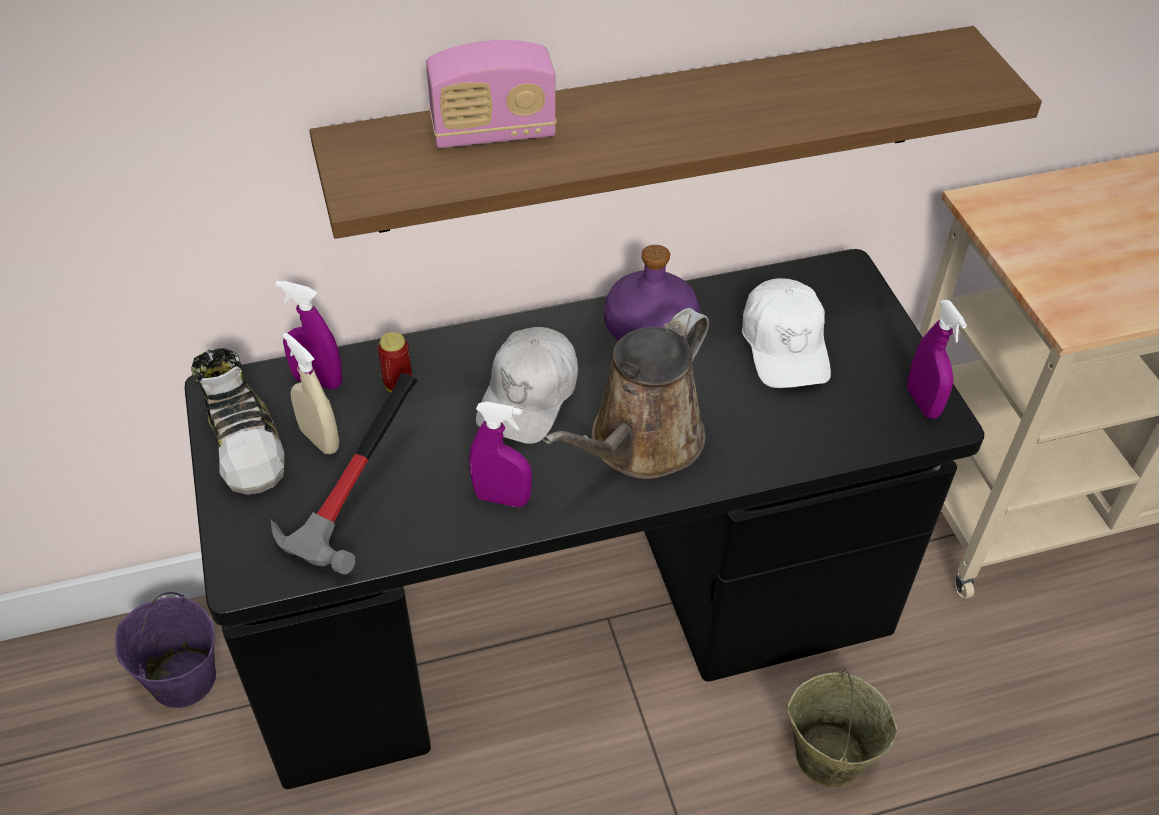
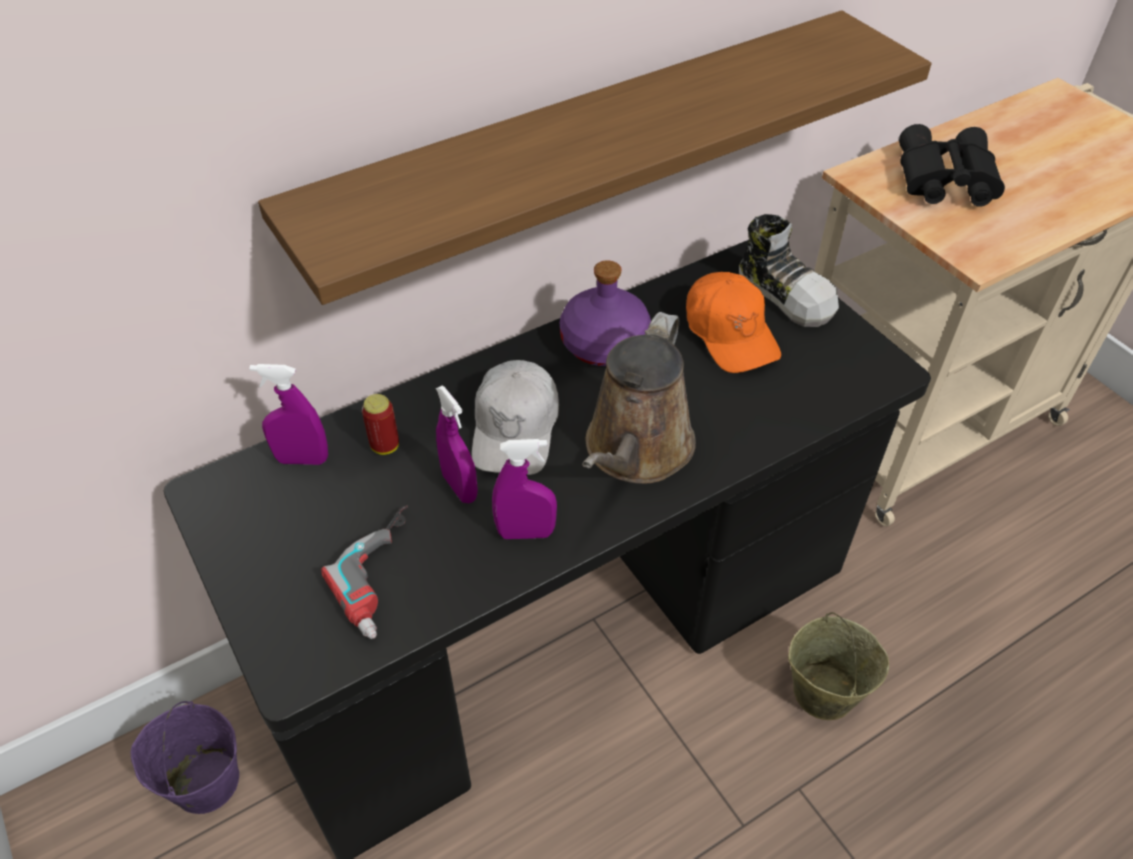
camera: 15 degrees left, 0 degrees up
shoe [191,348,284,495] -> shoe moved to [739,214,839,327]
hammer [271,373,417,575] -> power drill [321,505,408,639]
beige spray bottle [282,332,339,454] -> none
radio [426,40,556,148] -> none
white cap [742,278,831,388] -> orange cap [686,272,781,373]
purple spray bottle [907,300,967,419] -> purple spray bottle moved to [436,385,478,503]
none -> black binoculars [899,124,1005,207]

